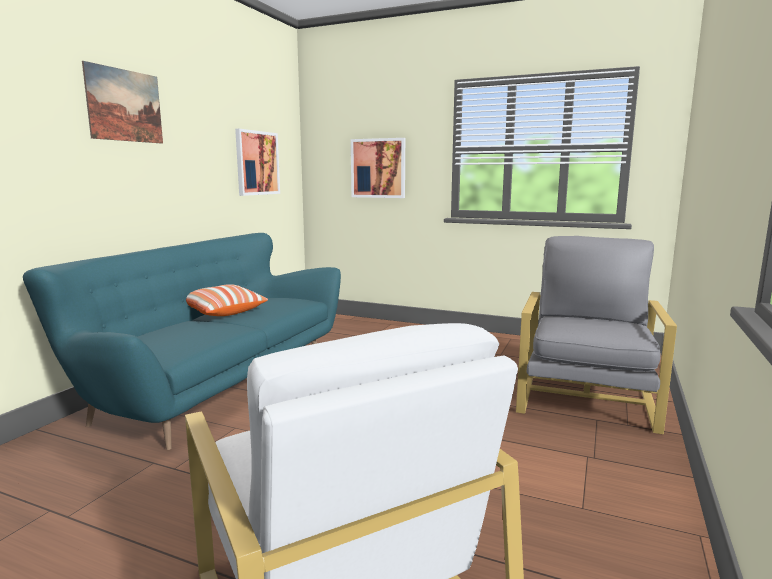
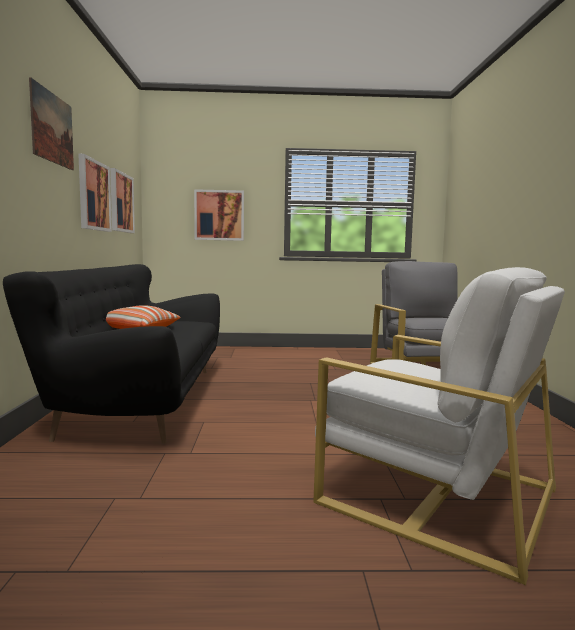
camera: 25 degrees left, 5 degrees down
turquoise sofa [23,233,341,450] -> black sofa [3,264,220,444]
none -> picture [78,154,112,232]

